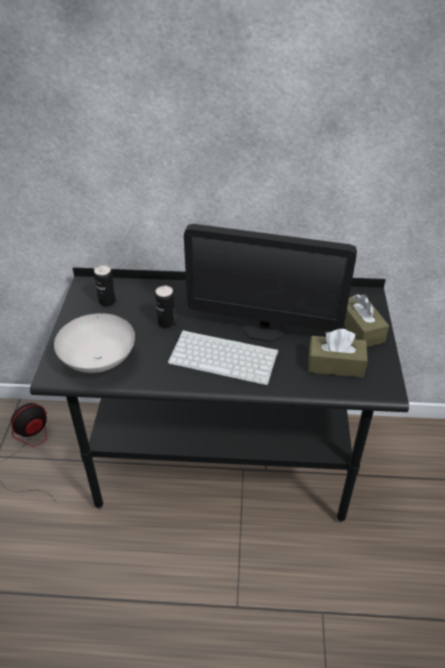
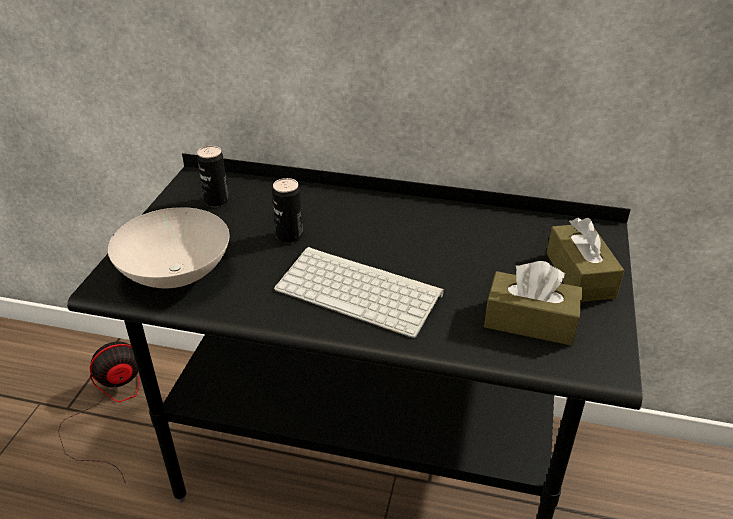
camera: 10 degrees right, 5 degrees down
monitor [184,224,357,342] -> none

